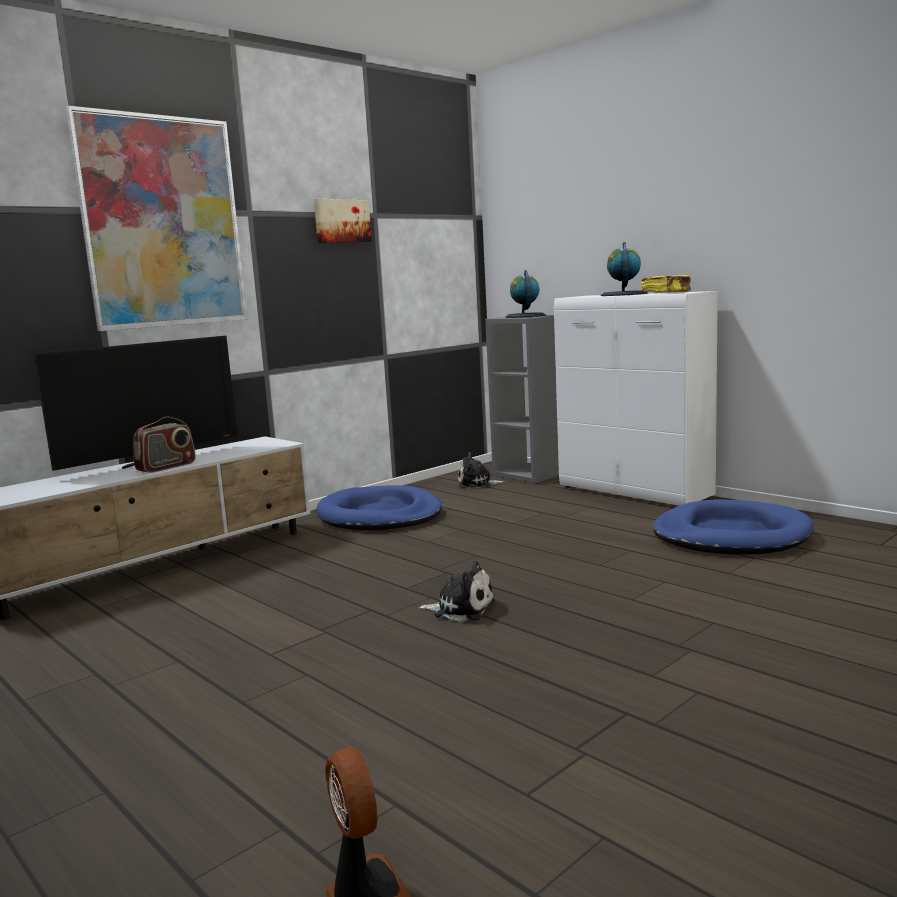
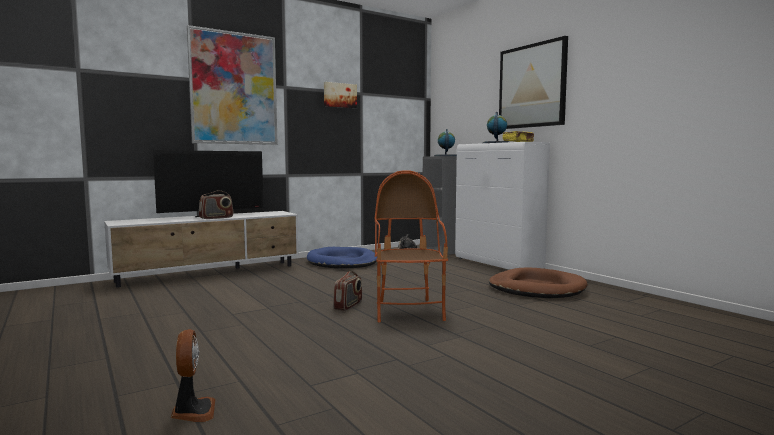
camera: 10 degrees right, 5 degrees down
plush toy [418,561,495,622] -> radio [333,271,362,311]
blue dog bed [653,499,814,555] -> brown dog bed [489,267,588,298]
none -> armchair [375,170,448,322]
none -> picture [499,36,568,129]

